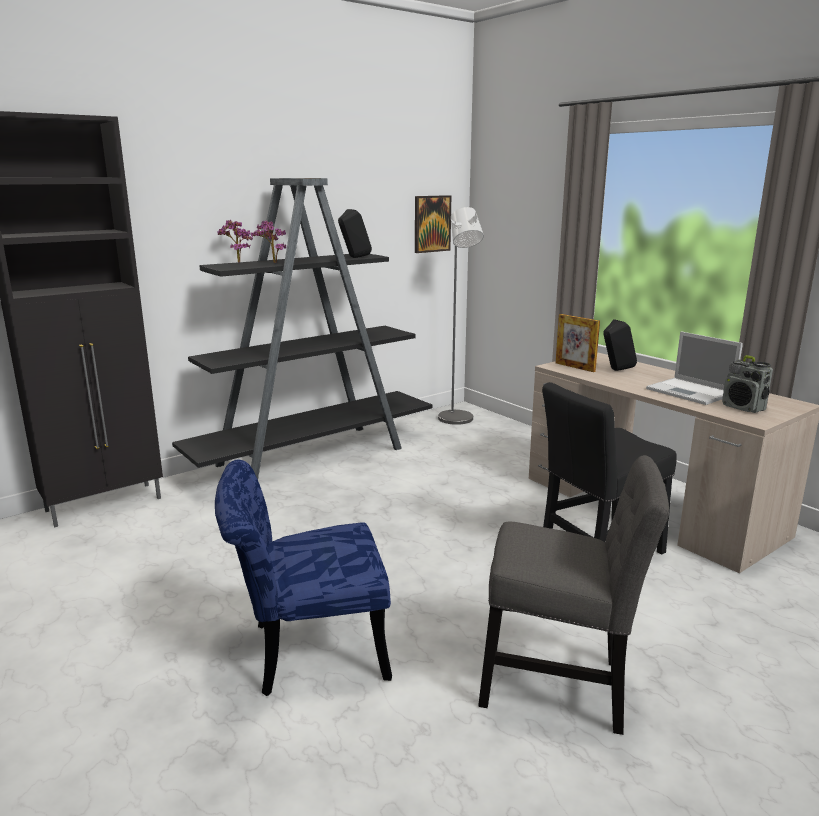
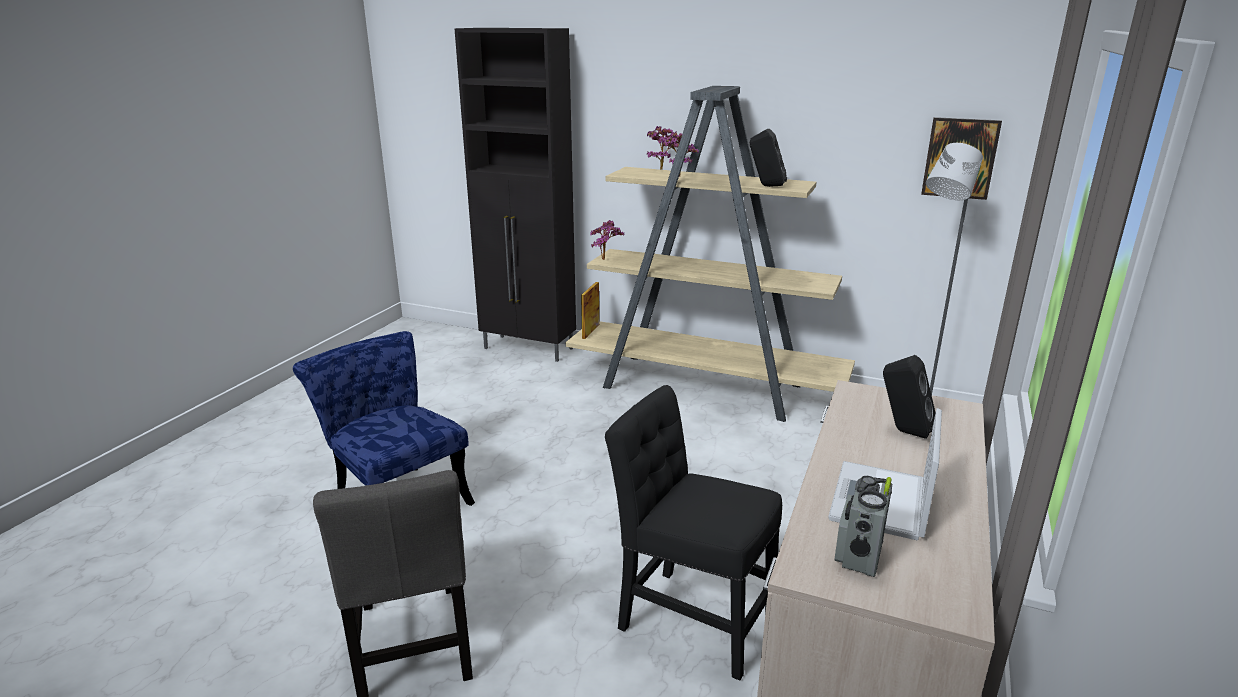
camera: 60 degrees right, 5 degrees up
black bookcase [172,178,432,479] -> beige bookcase [566,86,855,422]
picture frame [556,314,600,372] -> picture frame moved to [581,282,599,339]
none -> potted plant [590,220,624,260]

